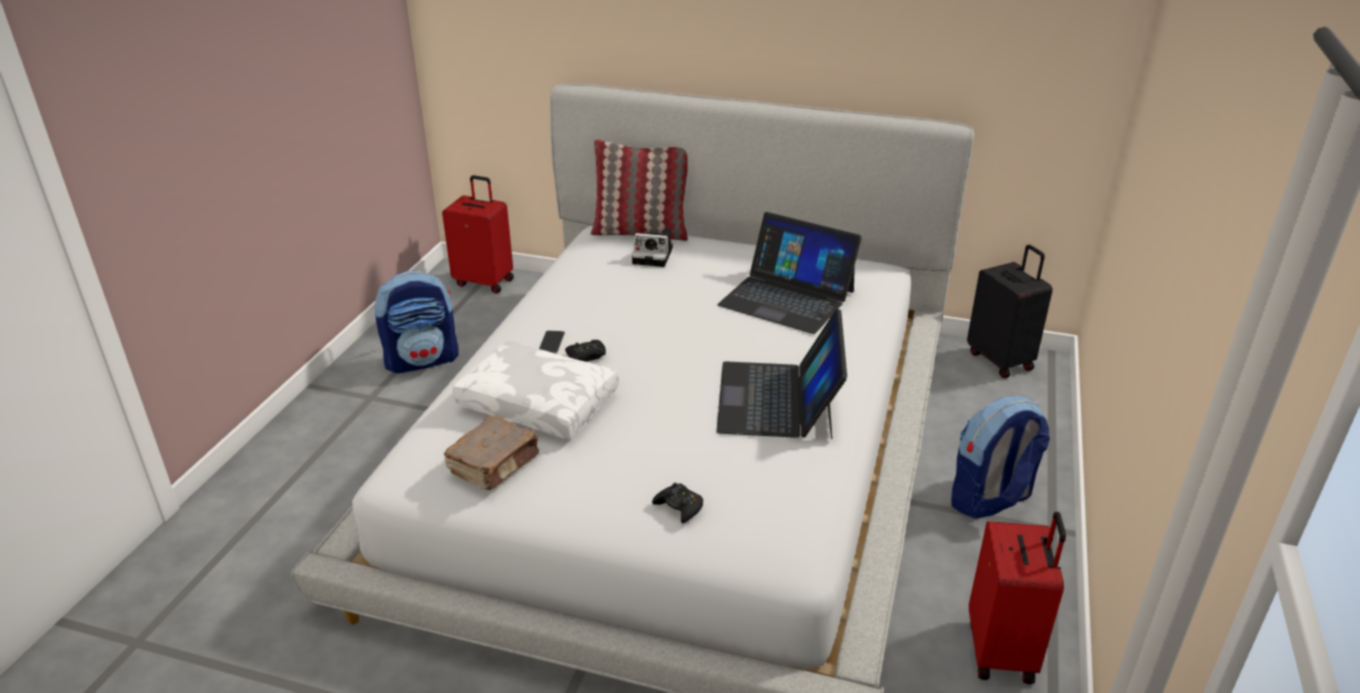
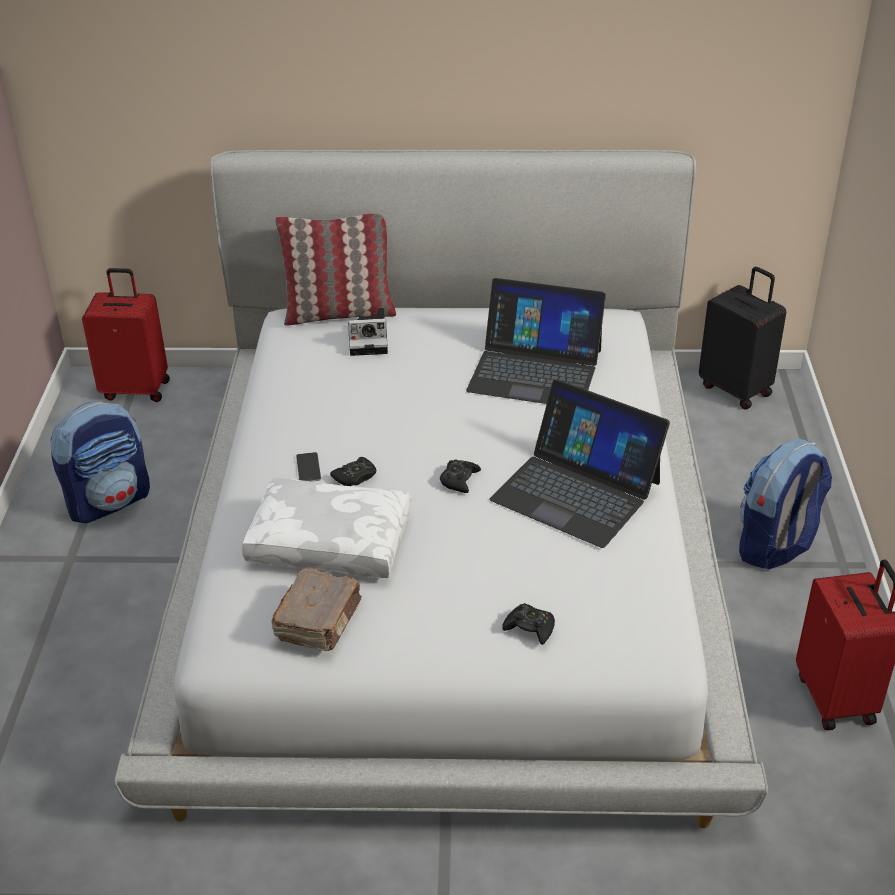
camera: 15 degrees left, 5 degrees up
laptop [716,308,847,439] -> laptop turned 45 degrees counterclockwise [489,379,670,548]
none -> black game controller [440,460,481,493]

